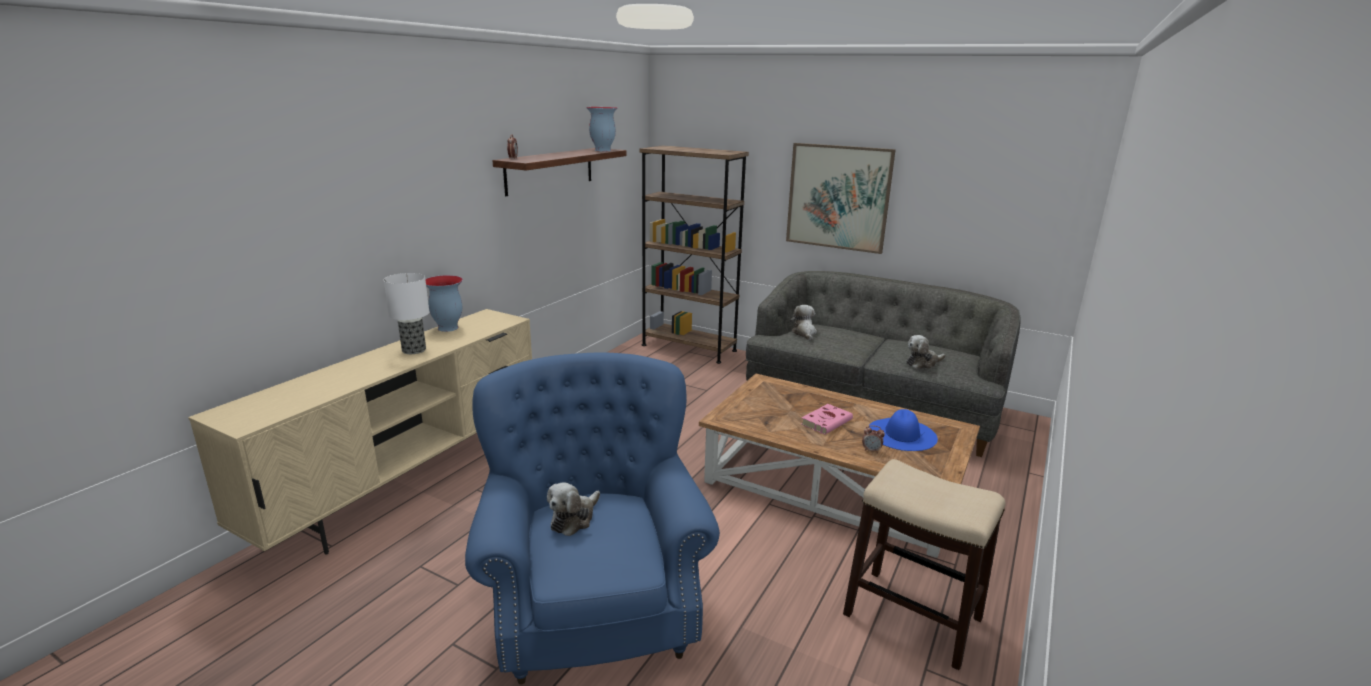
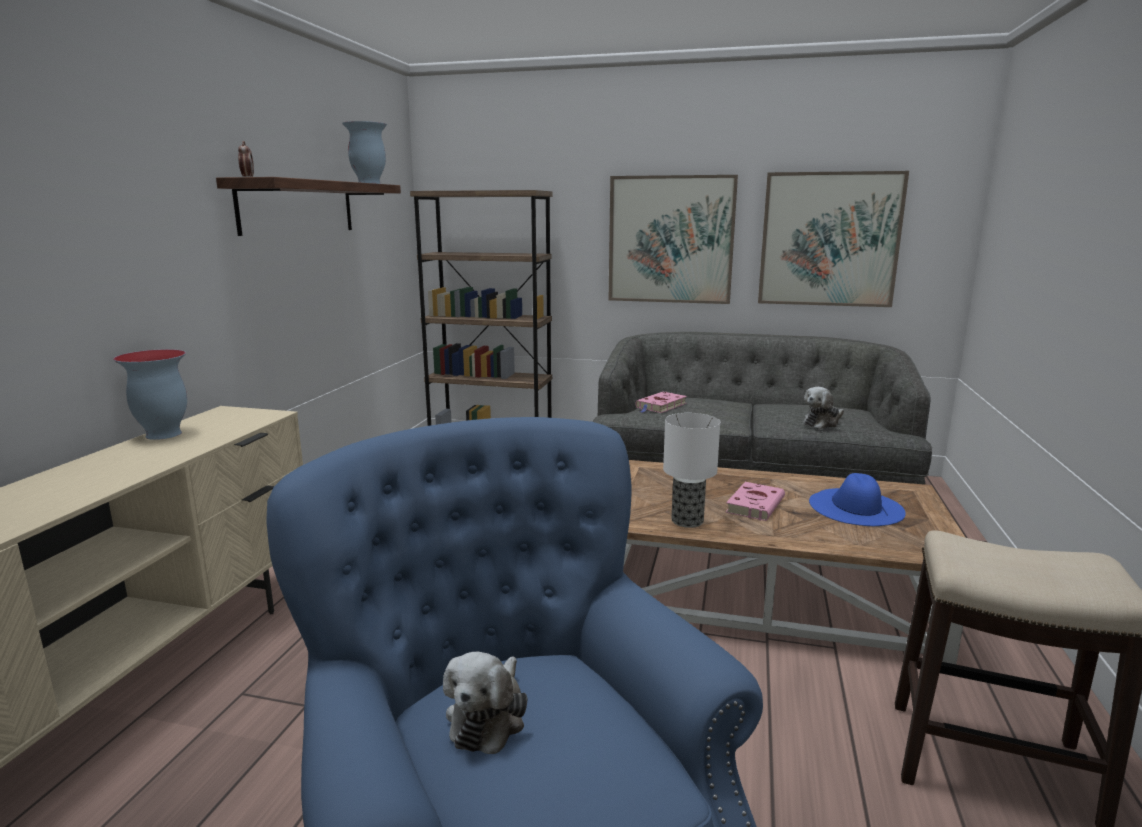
camera: 15 degrees left, 5 degrees down
table lamp [384,273,429,354] -> table lamp moved to [663,413,720,528]
plush toy [790,305,817,341] -> pink book [635,392,687,413]
alarm clock [862,425,885,453] -> none
none -> picture [758,171,909,307]

